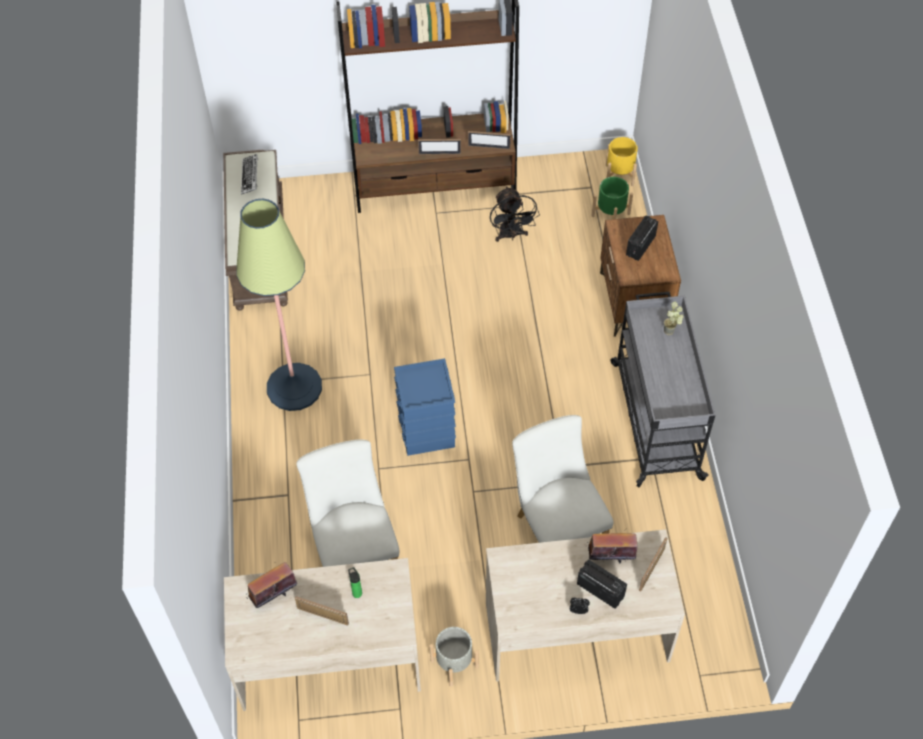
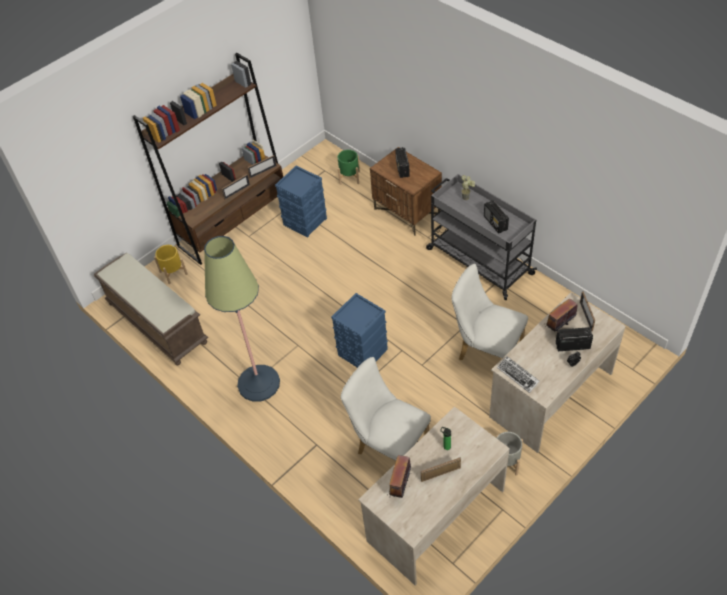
camera: 35 degrees left, 5 degrees down
keyboard [241,154,258,195] -> keyboard moved to [497,356,540,393]
black fan [490,186,540,242] -> blue storage box [275,166,327,238]
yellow planter [606,137,638,186] -> yellow planter moved to [154,245,188,284]
none -> radio [484,200,509,233]

